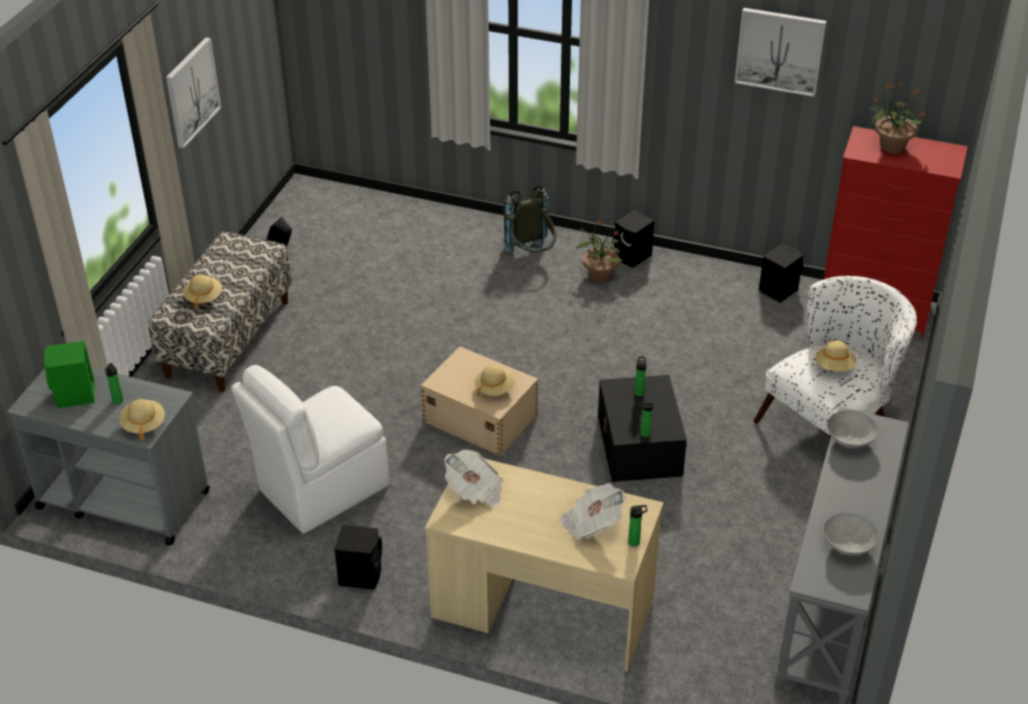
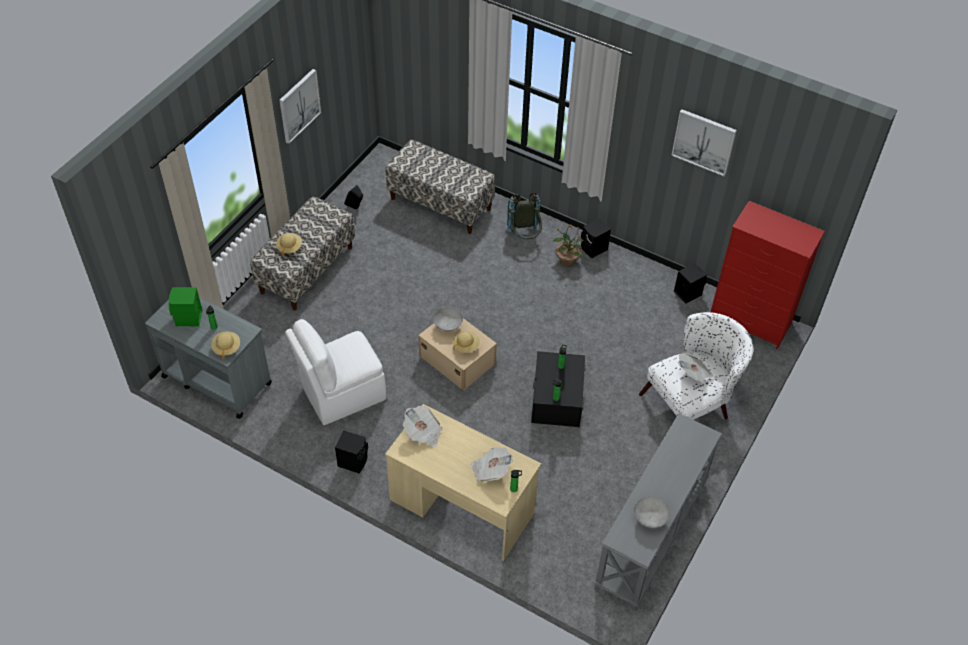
camera: 10 degrees right, 10 degrees up
beige hat [815,341,857,371] -> newspaper [678,353,713,382]
grey bowl [827,410,878,448] -> grey bowl moved to [433,308,463,332]
potted plant [869,82,927,154] -> none
none -> bench [385,139,496,234]

